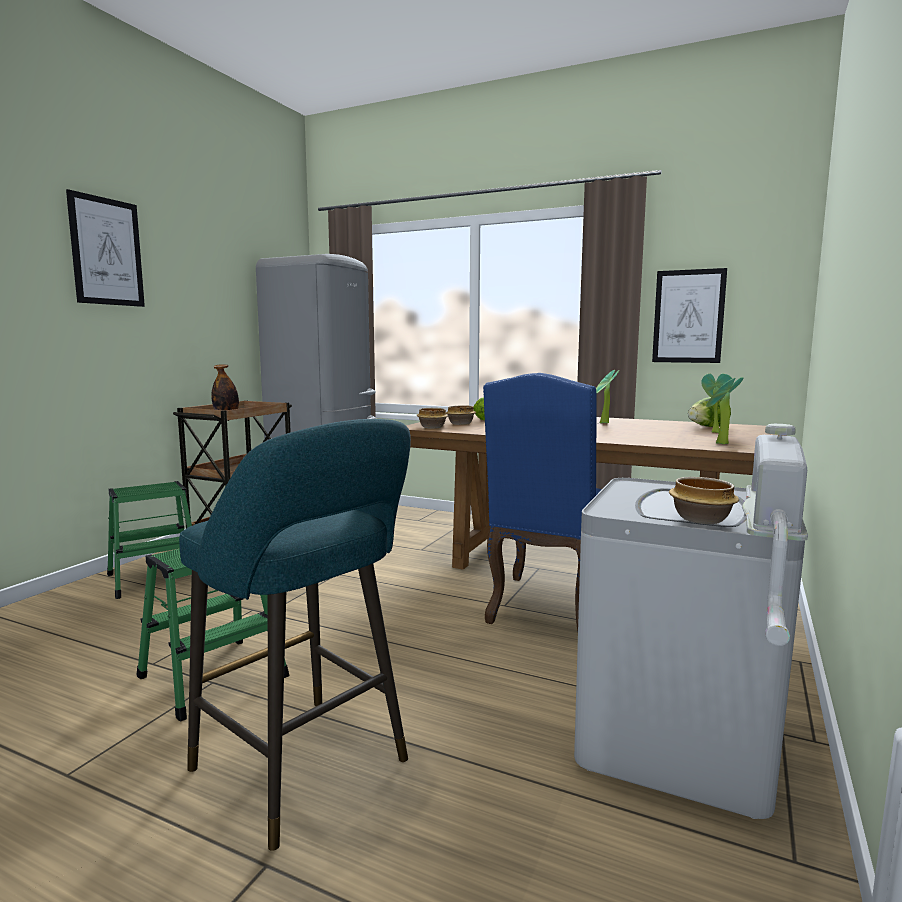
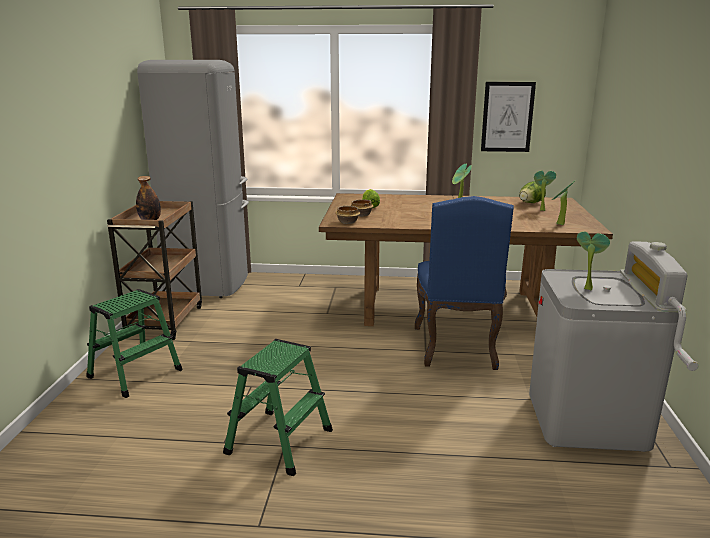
camera: 20 degrees left, 10 degrees up
picture [66,189,145,307] -> none
turquoise stool [179,419,411,851] -> none
bowl [669,477,739,524] -> none
none -> potted plant [577,231,610,290]

